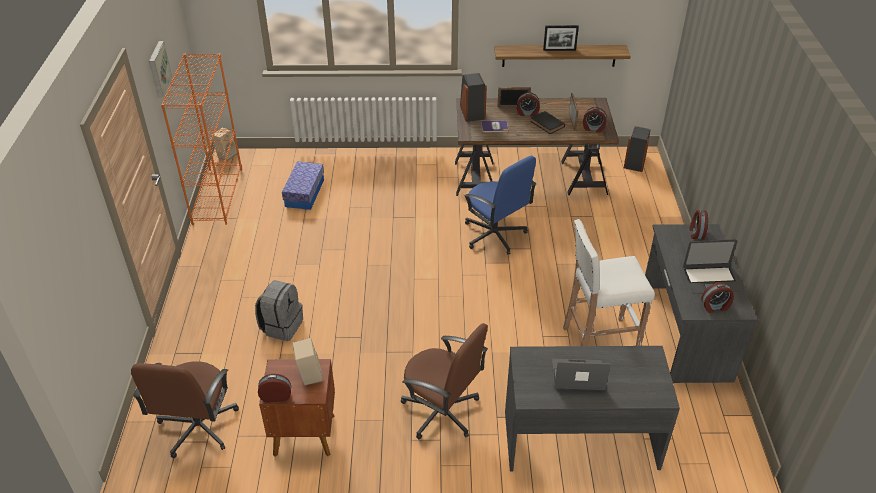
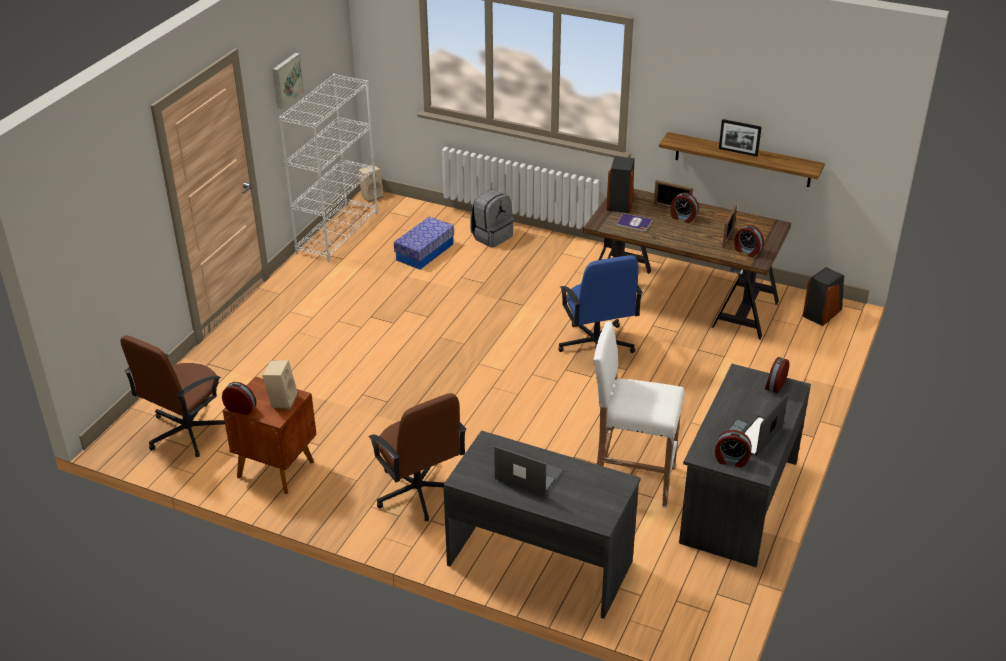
camera: 25 degrees right, 5 degrees down
orange bookcase [161,53,242,225] -> white bookcase [279,74,378,262]
grey backpack [255,280,303,341] -> grey backpack moved to [470,189,514,248]
black book [530,111,565,134] -> none
laptop [683,240,741,294] -> laptop turned 105 degrees clockwise [717,393,788,456]

